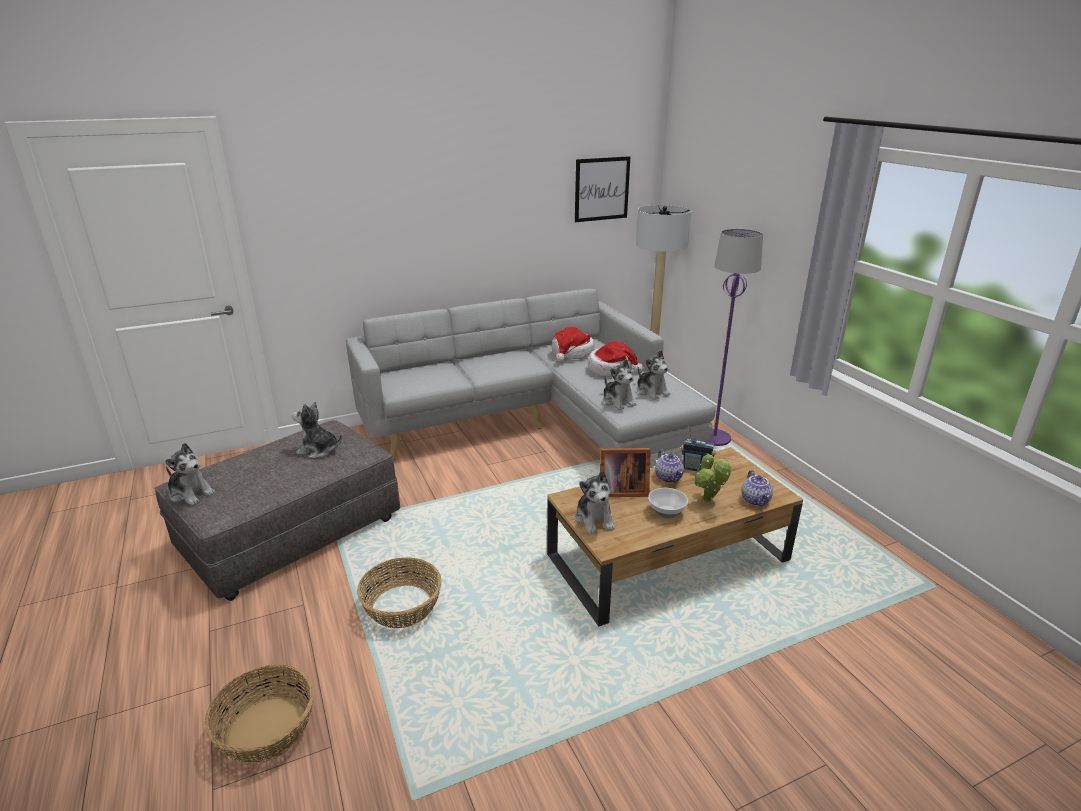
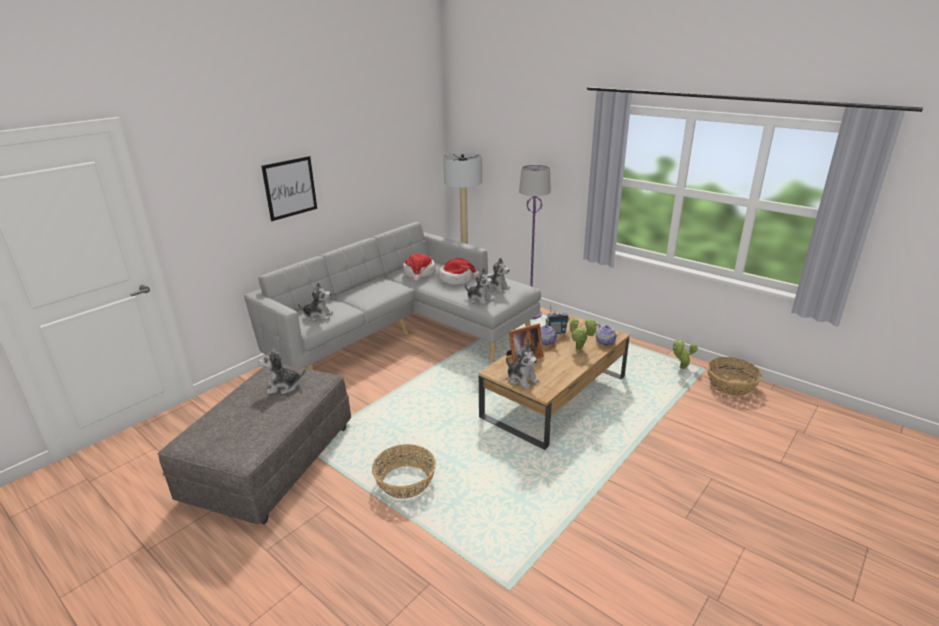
camera: 25 degrees left, 0 degrees up
plush toy [165,443,215,506] -> plush toy moved to [298,283,333,322]
basket [205,664,313,763] -> basket moved to [707,357,762,396]
picture [575,156,630,222] -> picture moved to [261,156,317,221]
bowl [648,488,688,519] -> none
none -> potted plant [673,340,698,369]

